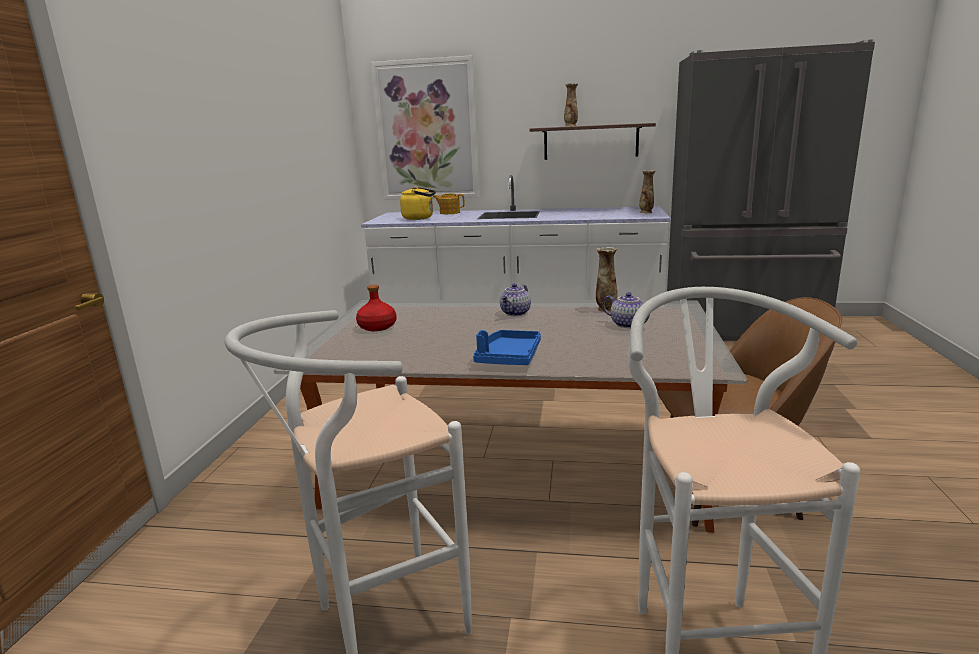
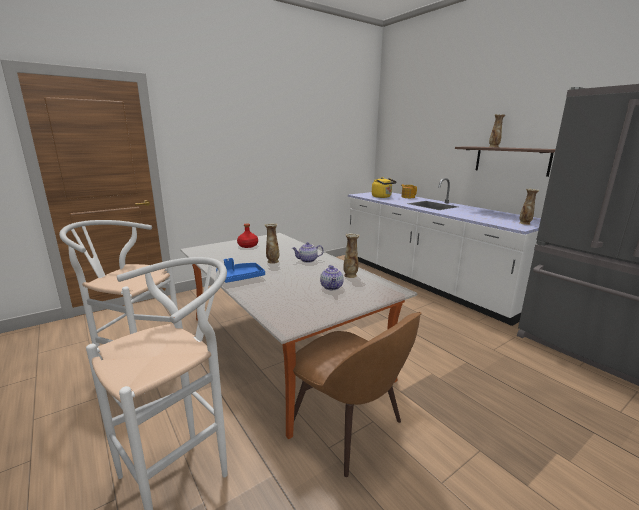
camera: 45 degrees right, 0 degrees up
picture [371,55,480,200] -> none
none -> vase [265,223,279,264]

